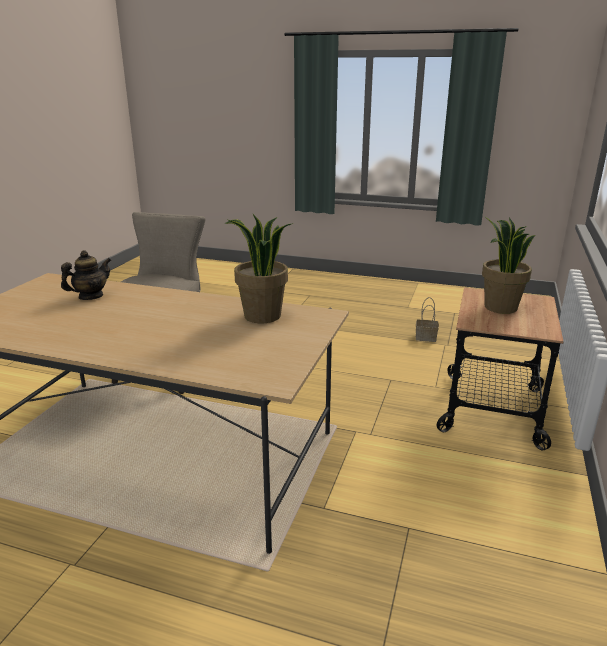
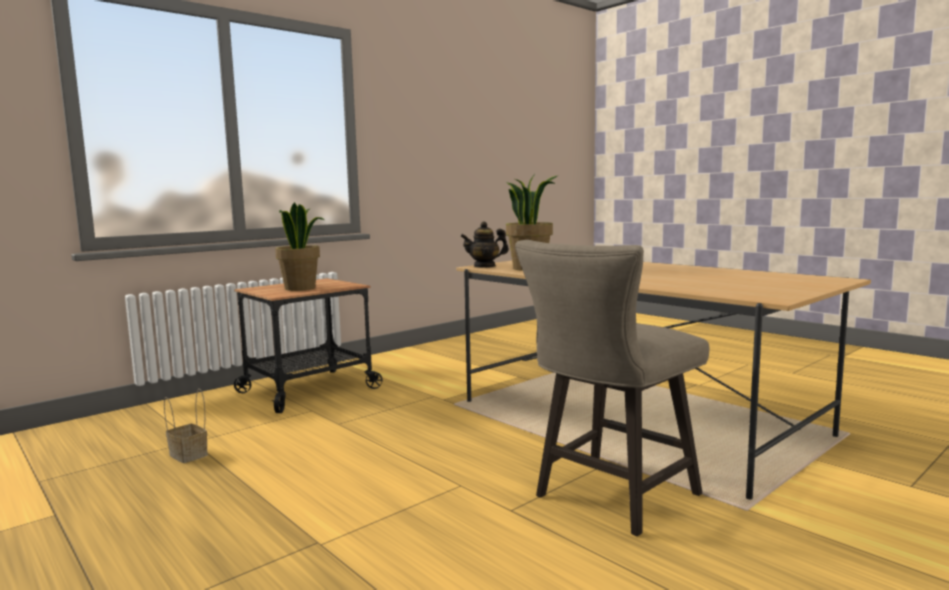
camera: 150 degrees left, 15 degrees down
teapot [61,250,111,300] -> teapot moved to [460,221,509,268]

